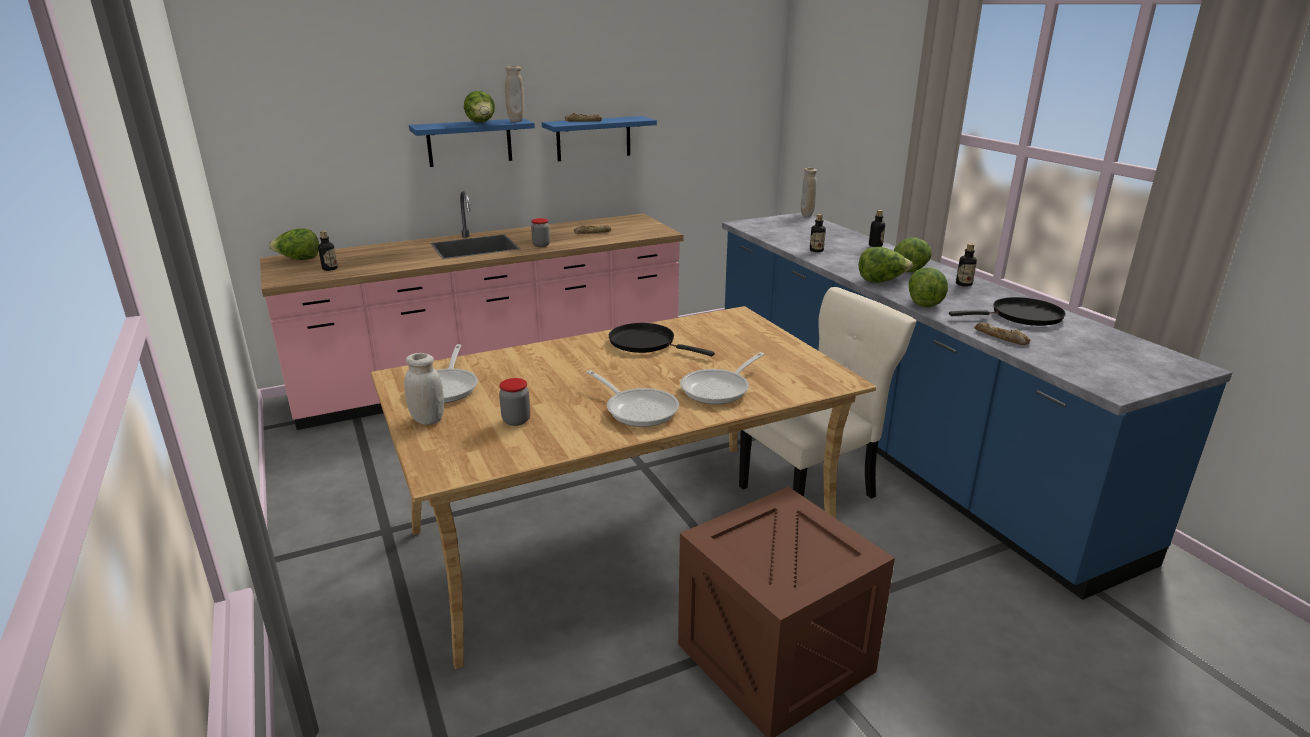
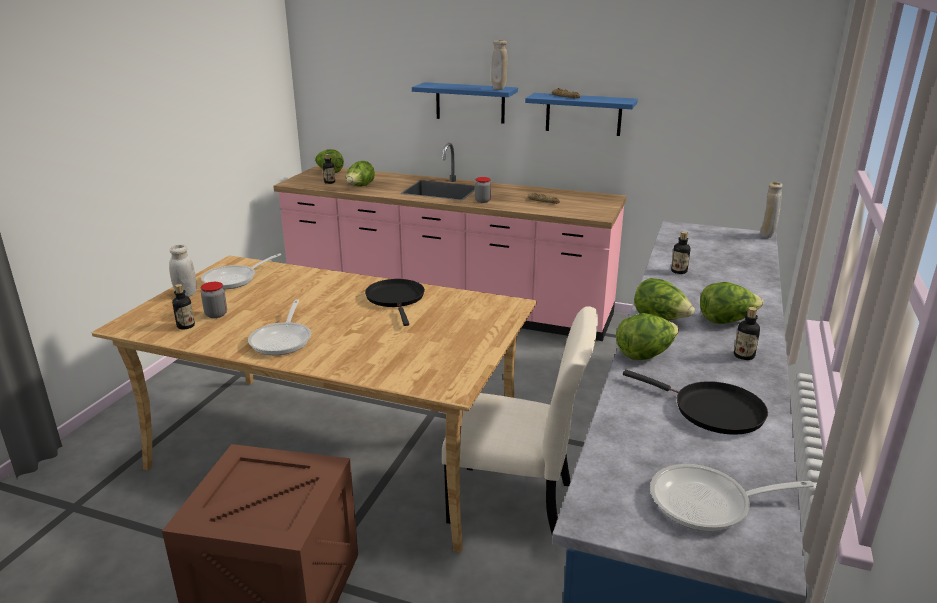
camera: 45 degrees right, 0 degrees up
lettuce [464,91,495,123] -> lettuce moved to [346,161,375,187]
frying pan [680,352,765,404] -> frying pan moved to [650,464,814,531]
bottle [869,210,885,247] -> bottle moved to [172,284,195,329]
bread [974,322,1030,345] -> none

